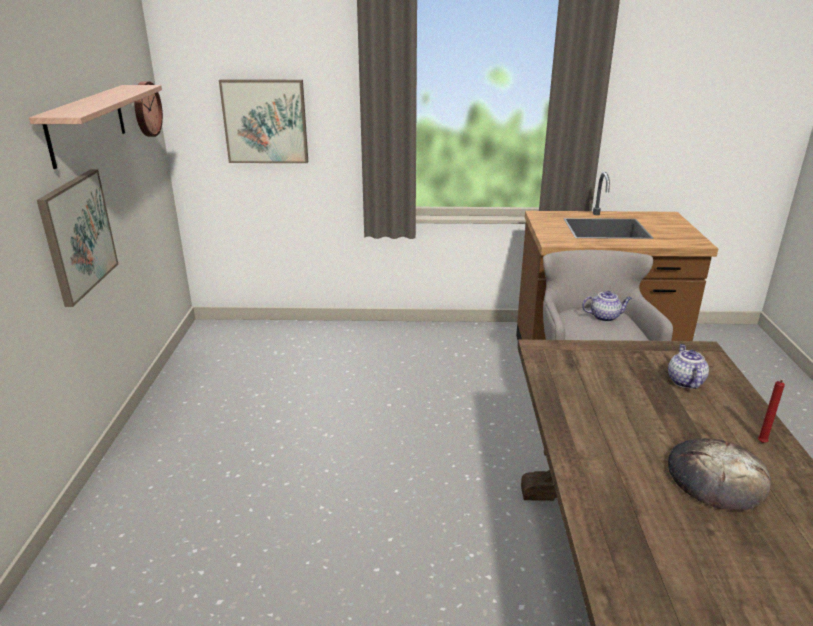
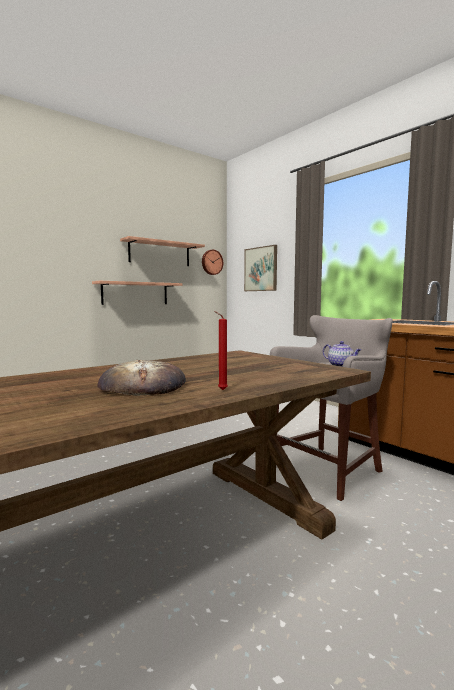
camera: 50 degrees right, 20 degrees down
picture [37,169,118,307] -> shelf [92,281,182,305]
teapot [668,344,709,389] -> none

